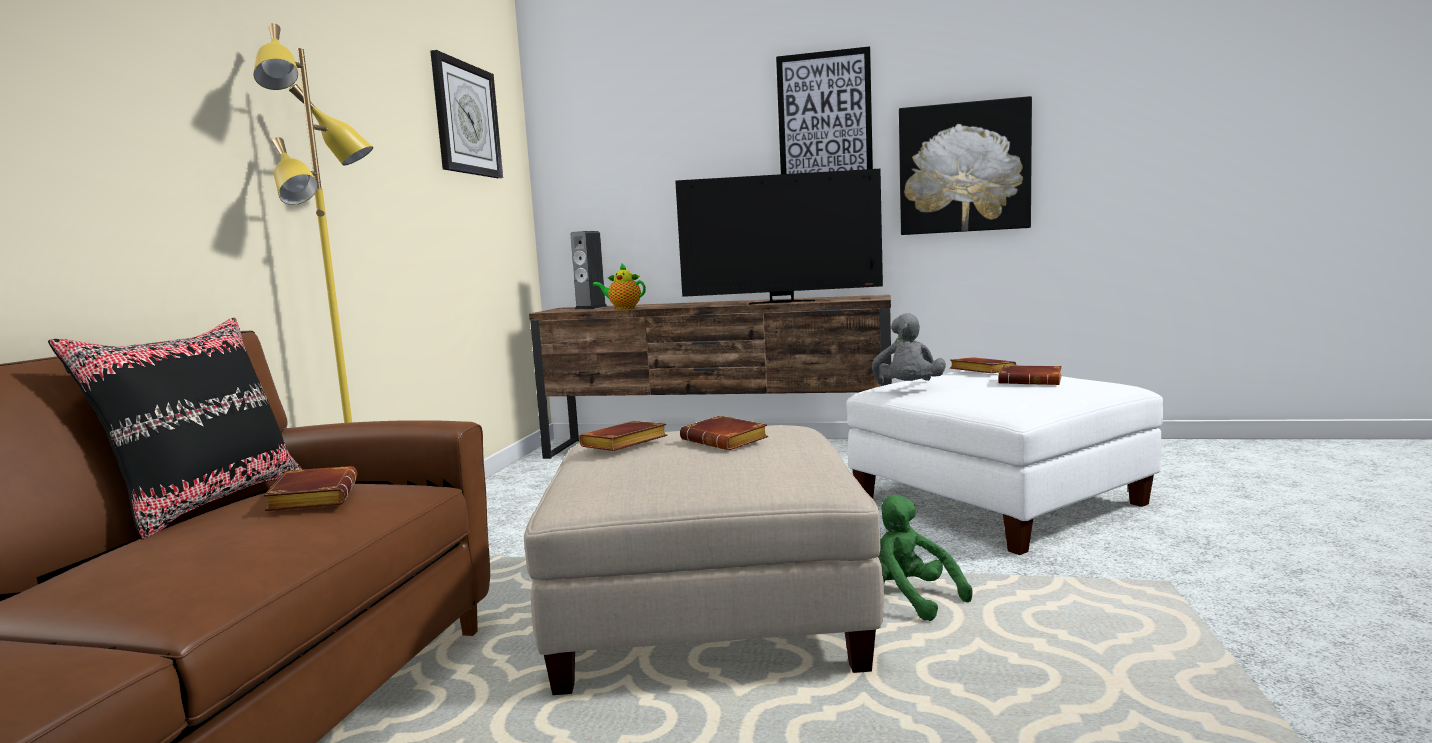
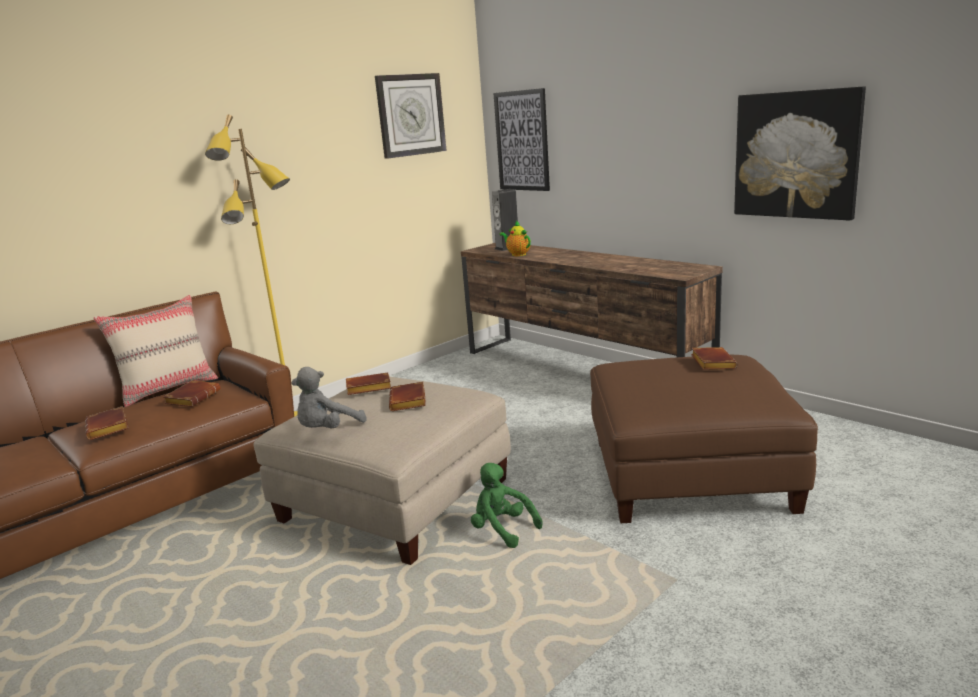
camera: 35 degrees right, 10 degrees up
black pillow [48,318,302,539] -> beige pillow [93,295,218,407]
television [675,169,883,305] -> none
picture [776,46,873,174] -> picture moved to [494,88,550,191]
white ottoman [847,370,1163,555] -> brown ottoman [590,354,818,523]
grey plush toy [872,313,946,385] -> grey plush toy moved to [291,367,367,428]
green plush toy [878,495,973,621] -> green plush toy turned 45 degrees counterclockwise [471,463,543,548]
brown book [998,365,1062,385] -> brown book moved to [85,406,128,440]

